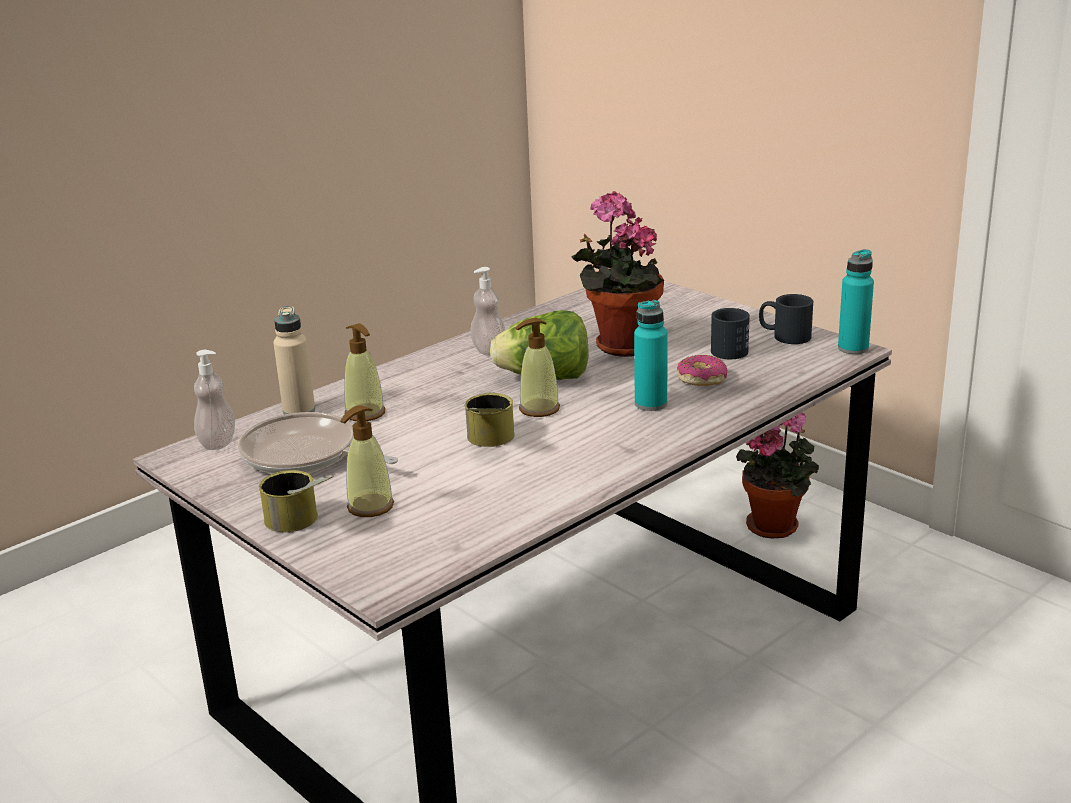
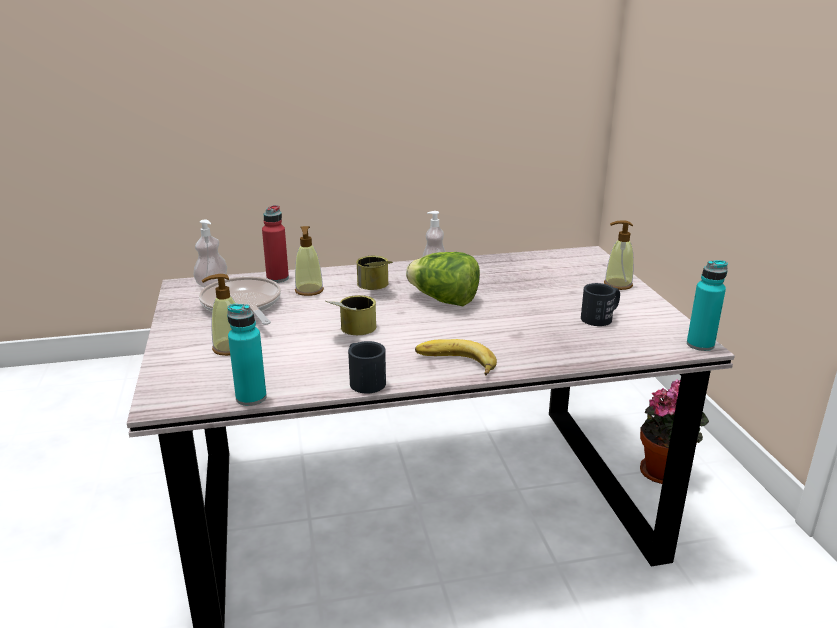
camera: 30 degrees right, 0 degrees up
can [259,470,334,532] -> can moved to [356,256,393,290]
beige bottle [273,306,315,415] -> red bottle [262,205,289,283]
soap dispenser [515,318,560,417] -> soap dispenser moved to [604,220,634,290]
potted plant [571,191,664,357] -> none
turquoise bottle [634,300,668,411] -> turquoise bottle moved to [227,304,267,406]
donut [677,355,728,386] -> none
black mug [759,294,813,344] -> black mug moved to [348,341,386,394]
none -> banana [415,339,497,375]

